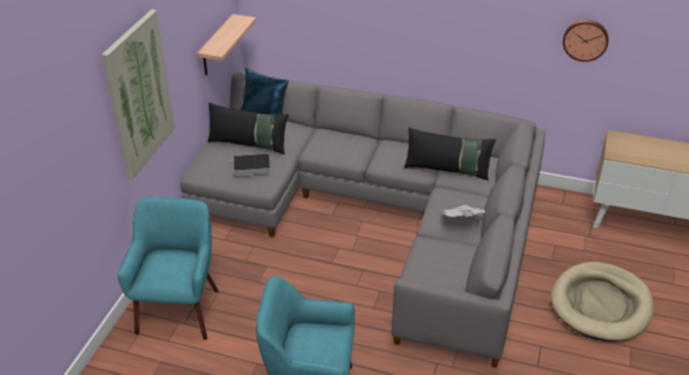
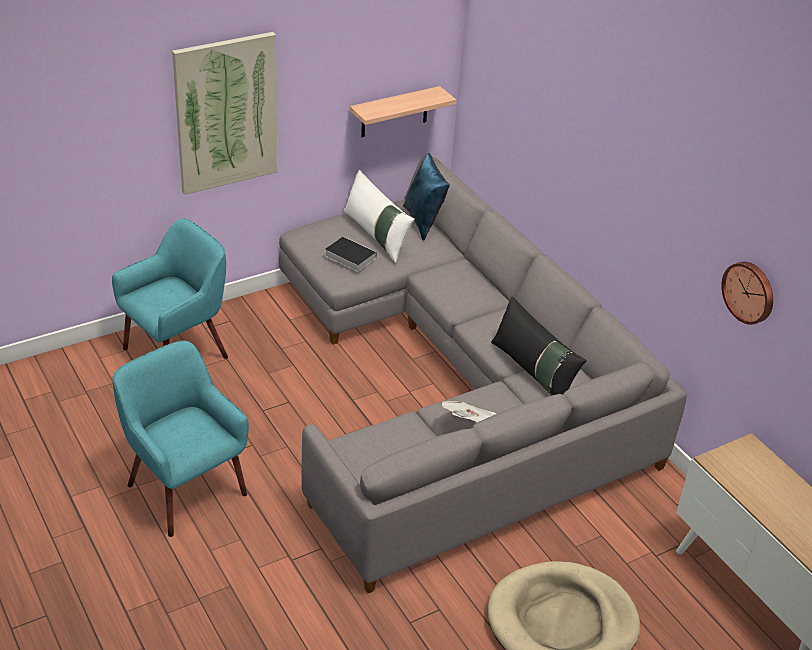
camera: 40 degrees right, 0 degrees up
black pillow [208,103,289,154] -> white pillow [344,170,415,263]

